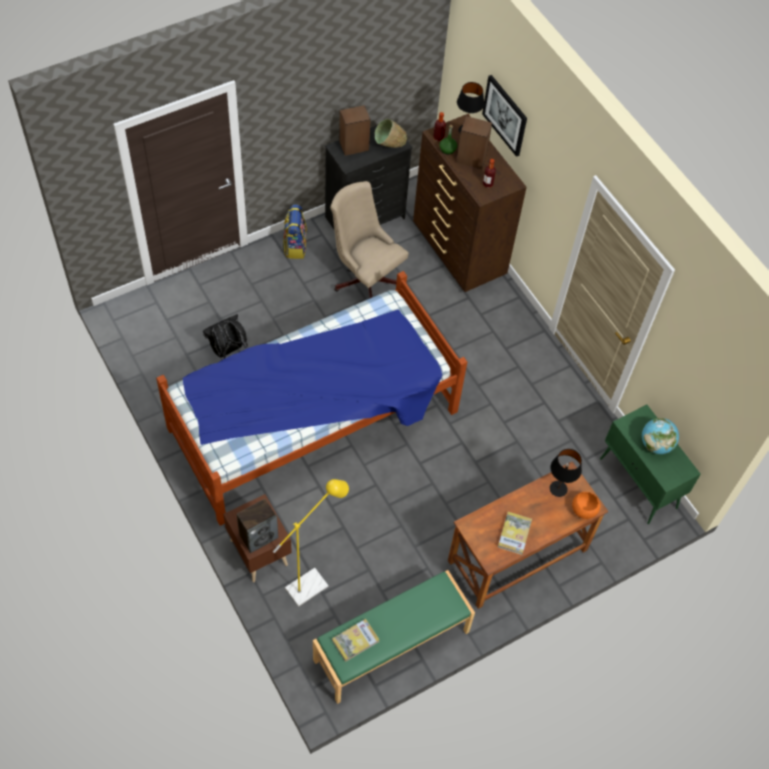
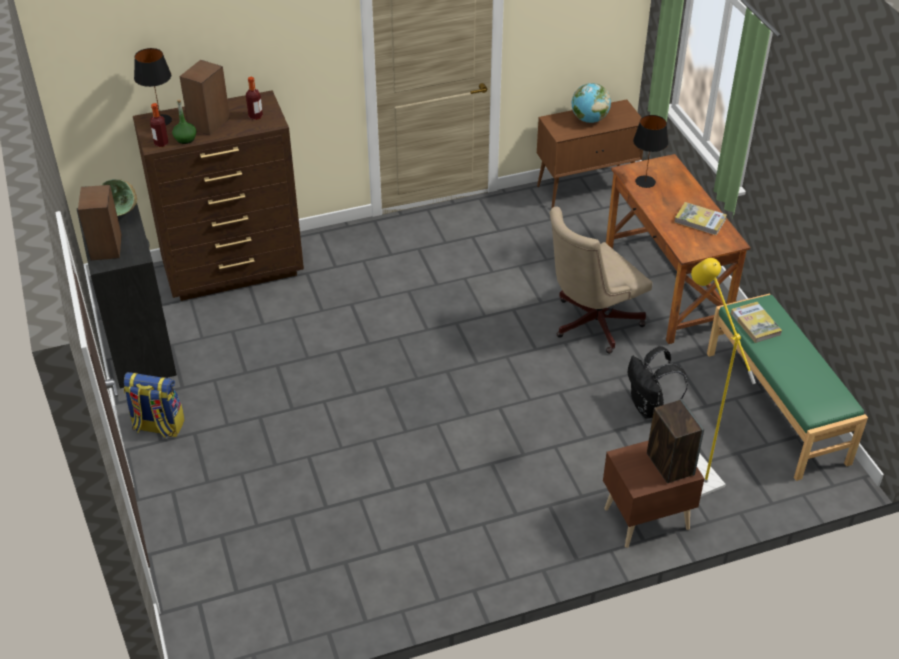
camera: 75 degrees left, 15 degrees down
bed [156,271,467,526] -> none
black backpack [203,314,248,359] -> black backpack moved to [628,346,688,418]
beige office chair [330,181,409,298] -> beige office chair moved to [550,207,652,354]
book [332,619,379,662] -> book moved to [731,302,782,343]
picture [482,75,527,157] -> none
orange bowl [572,492,600,519] -> none
green cabinet [600,405,701,524] -> brown cabinet [537,99,643,208]

